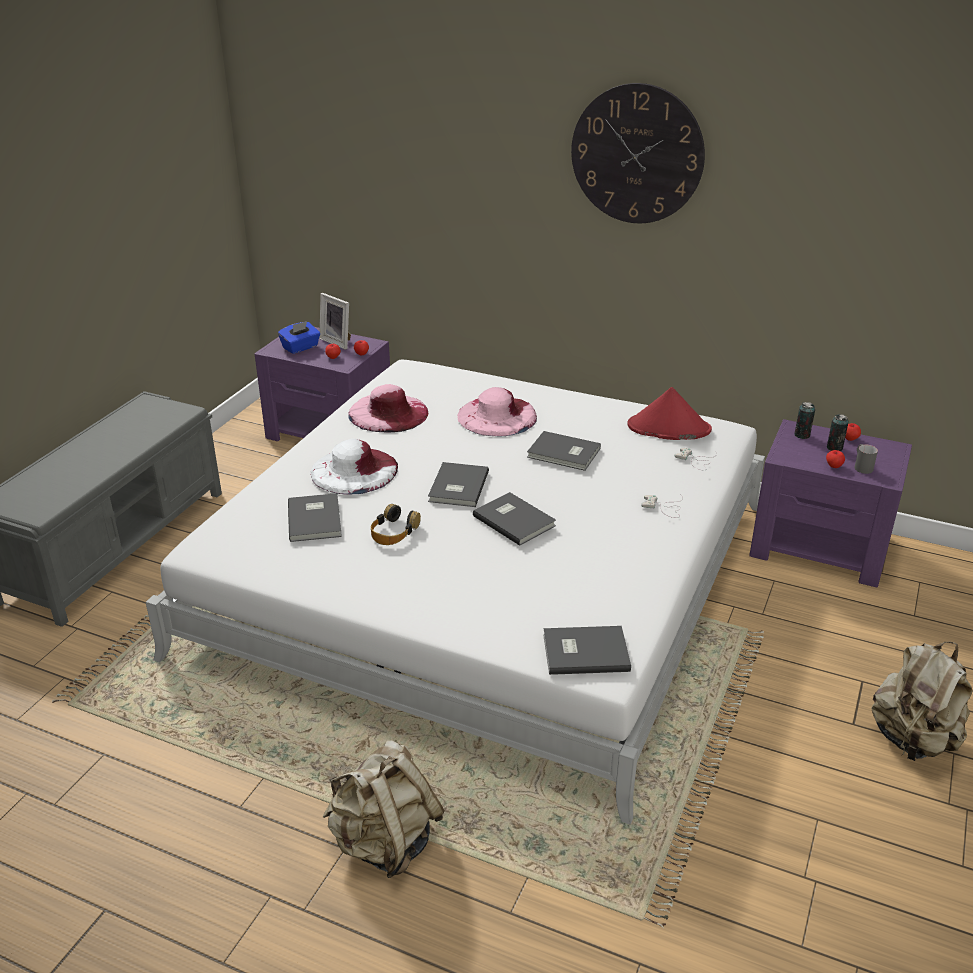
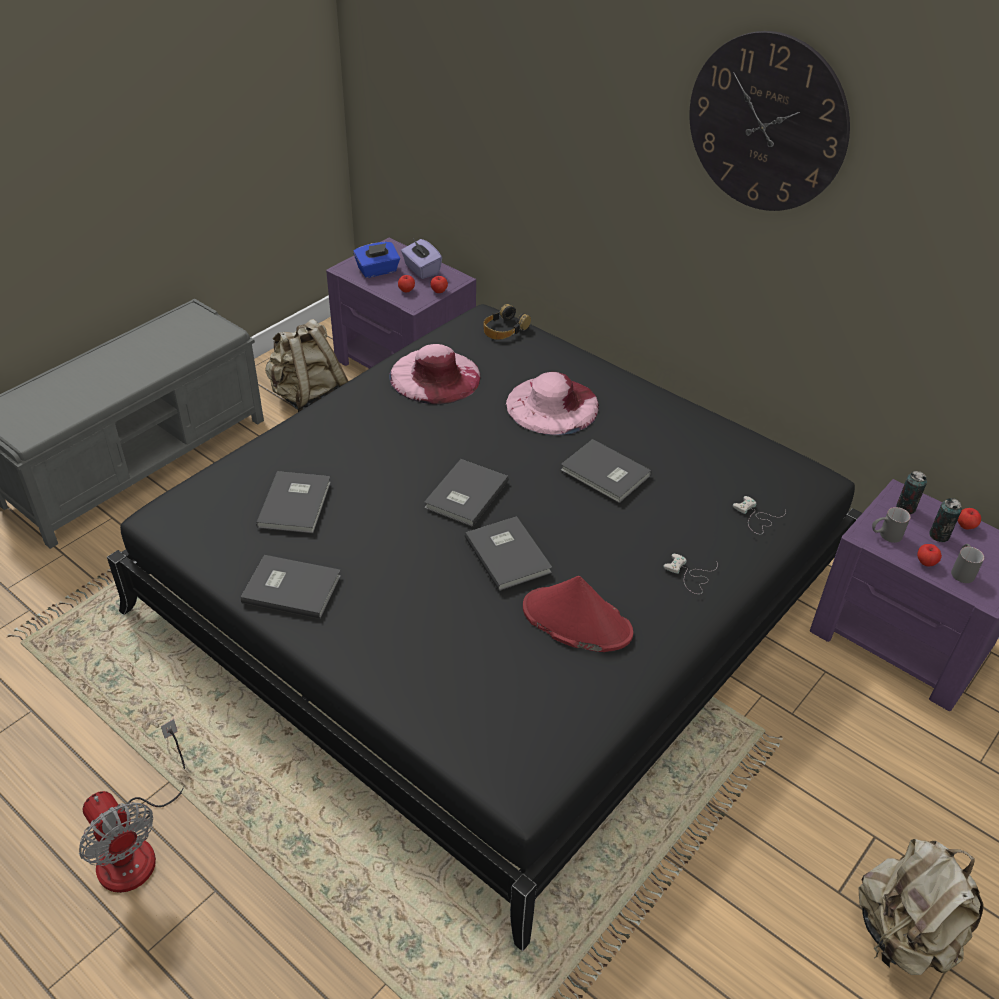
camera: 15 degrees right, 10 degrees up
white bed [146,360,765,825] -> black bed [107,304,862,951]
white hat [310,439,398,494] -> none
picture frame [319,293,351,350] -> purple tissue box [401,239,442,279]
beige backpack [323,740,445,878] -> beige backpack moved to [265,319,349,412]
headphones [371,504,421,545] -> headphones moved to [484,304,531,340]
grey book [543,626,631,675] -> grey book moved to [241,555,341,619]
red hat [627,387,712,440] -> red hat moved to [523,576,633,652]
none -> fan [79,719,185,893]
none -> grey mug [872,507,910,543]

